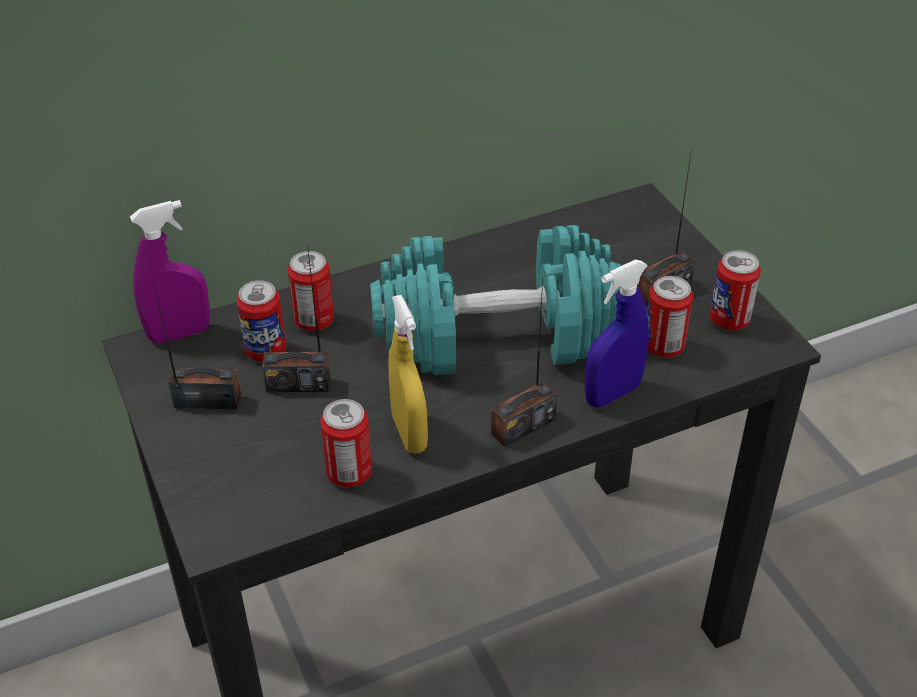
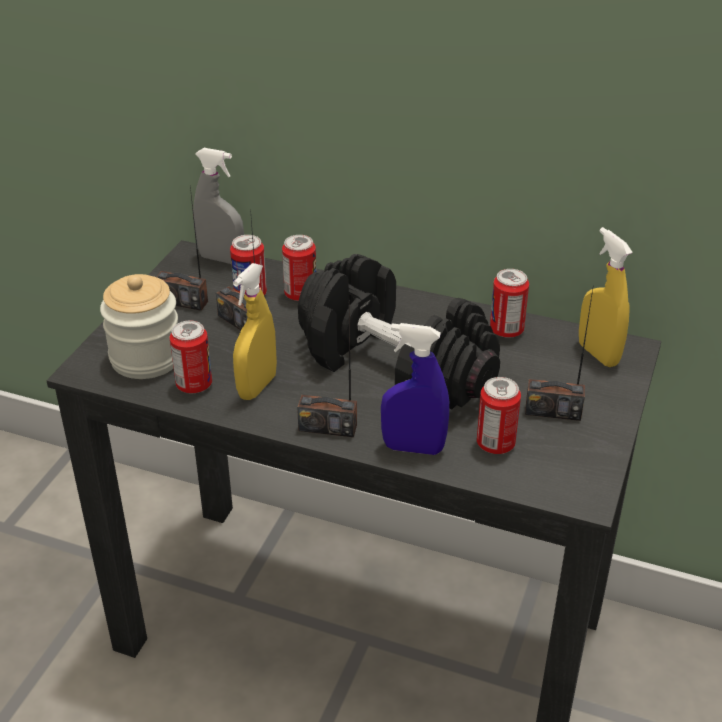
camera: 45 degrees right, 5 degrees down
purple spray bottle [130,200,210,344] -> grey spray bottle [193,148,244,264]
radio [152,276,241,410] -> radio turned 150 degrees clockwise [157,187,208,311]
turquoise dumbbell [370,225,621,375] -> black dumbbell [298,254,500,409]
can [710,250,761,330] -> can moved to [490,269,529,338]
none -> jar [100,274,178,379]
none -> yellow spray bottle [579,227,633,367]

